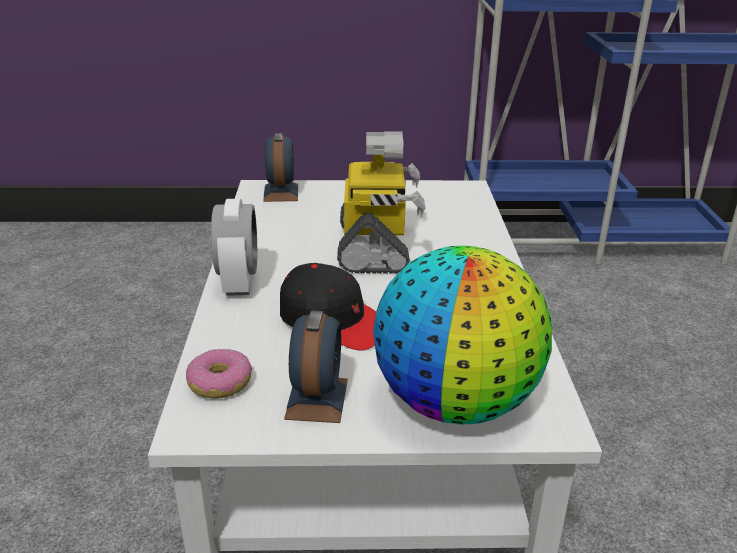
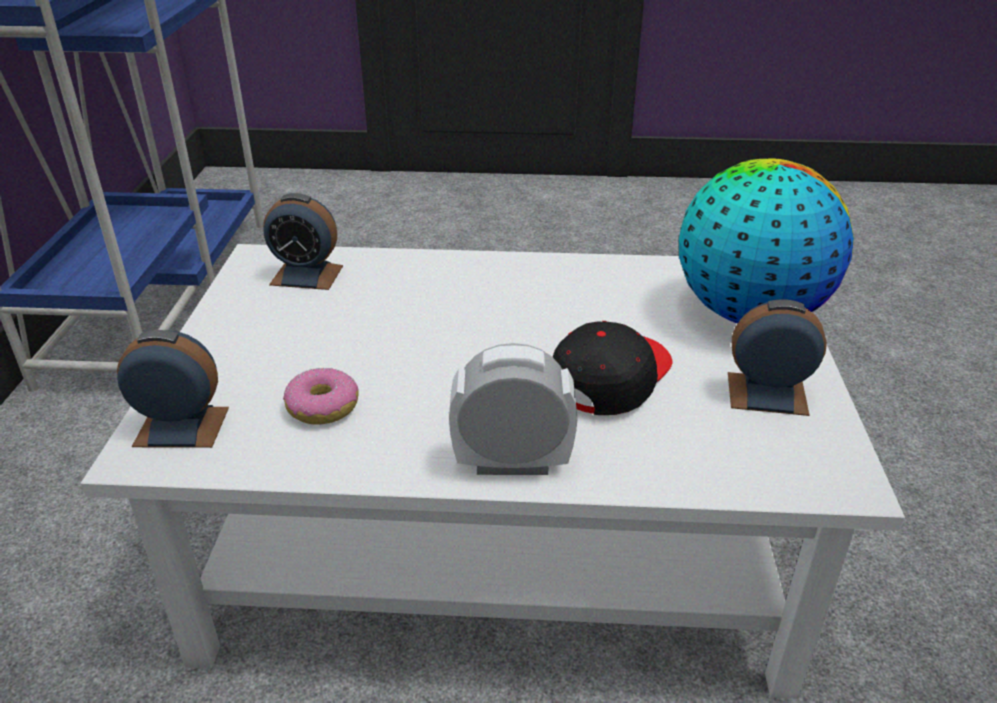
camera: 85 degrees left, 5 degrees up
donut [186,349,252,399] -> donut moved to [283,368,358,425]
toy robot [337,131,425,274] -> none
none -> alarm clock [263,193,343,290]

